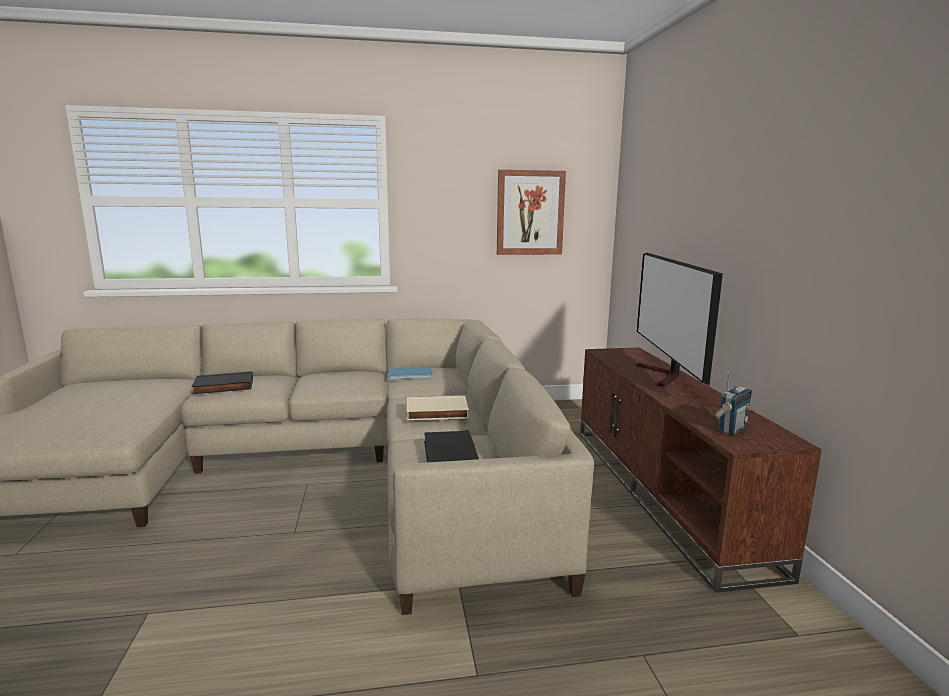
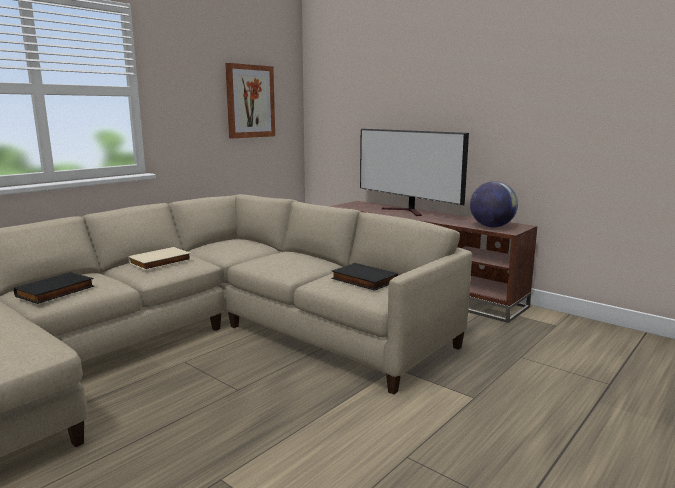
camera: 40 degrees left, 0 degrees up
blue book [388,367,433,379] -> none
beige book [407,396,469,420] -> beige book moved to [128,247,192,271]
radio [714,372,752,435] -> globe [470,181,518,227]

